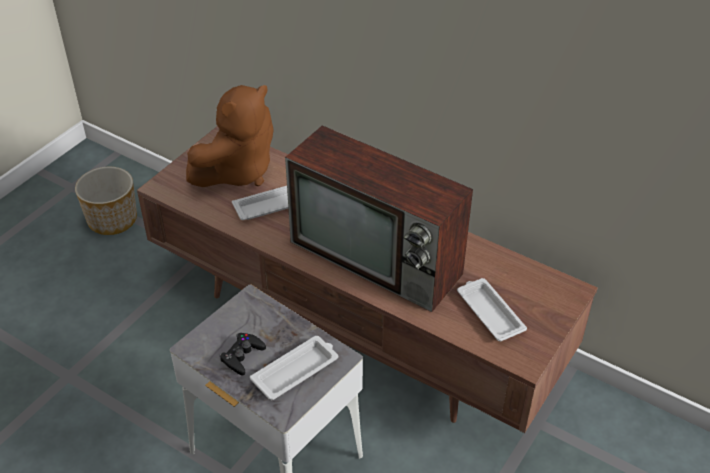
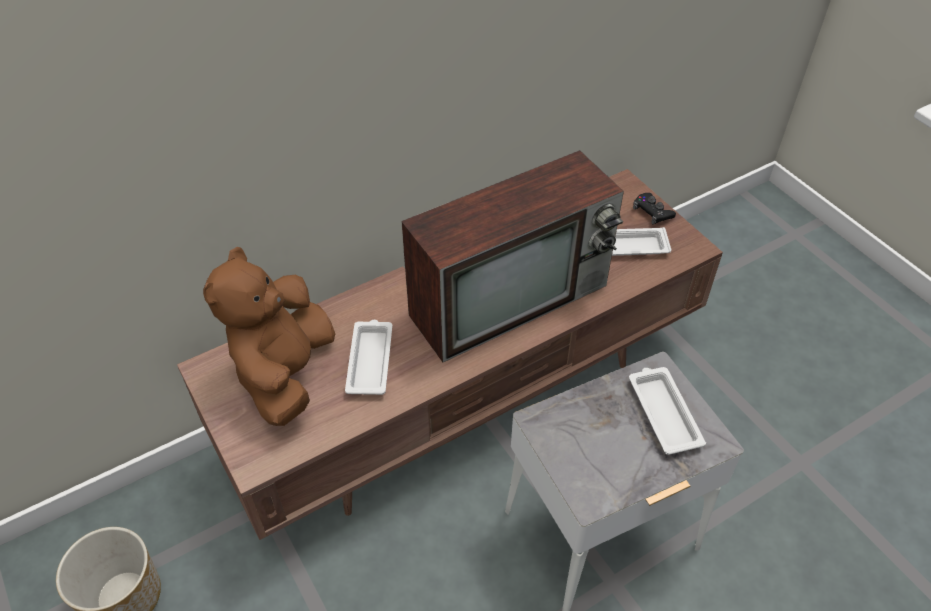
camera: 65 degrees left, 5 degrees up
brown plush toy [186,85,274,187] -> brown plush toy turned 150 degrees counterclockwise [203,247,335,426]
black game controller [219,333,266,376] -> black game controller moved to [633,193,676,225]

